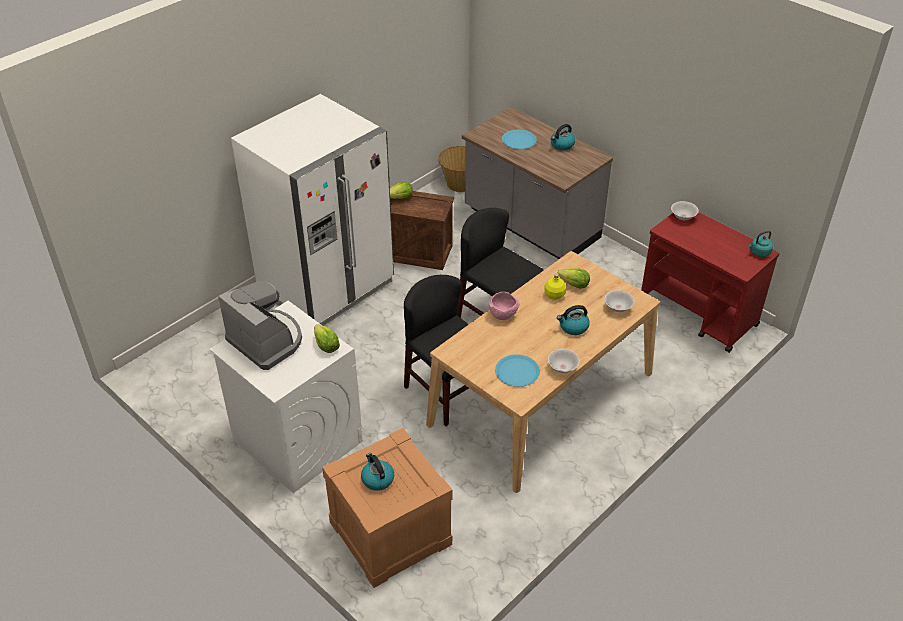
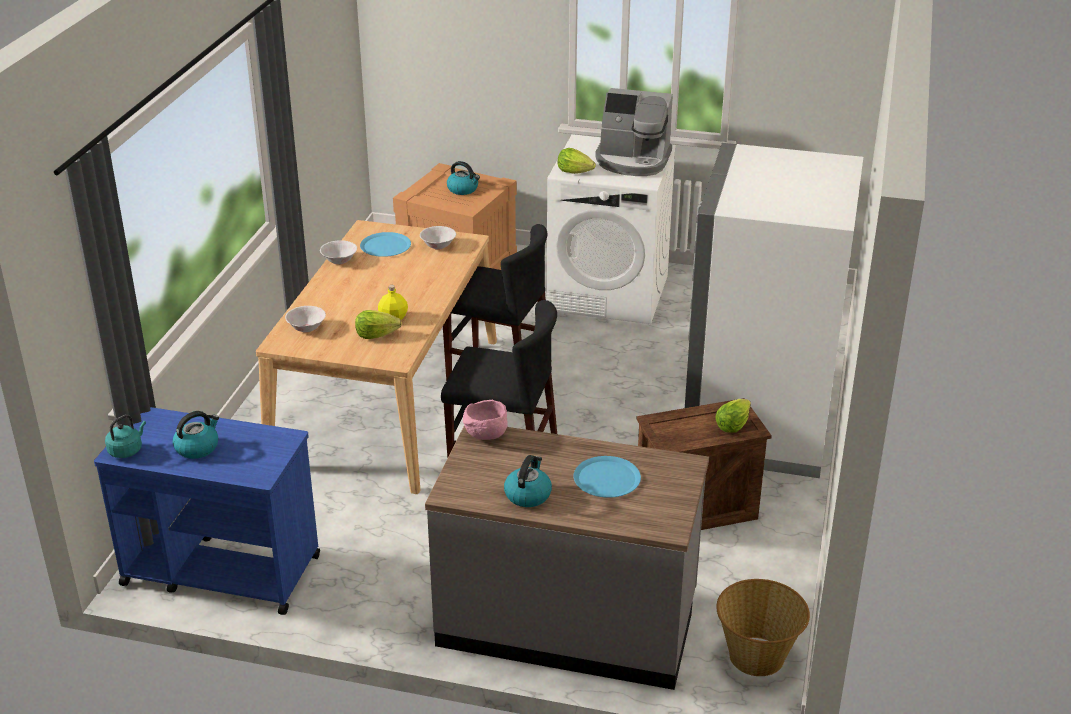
camera: 150 degrees right, 10 degrees down
pink bowl [488,292,520,320] -> pink bowl moved to [463,400,508,440]
kettle [557,305,590,335] -> kettle moved to [173,411,219,459]
red cart [641,212,780,353] -> blue cart [94,407,320,615]
white bowl [671,201,699,220] -> white bowl moved to [420,226,456,250]

